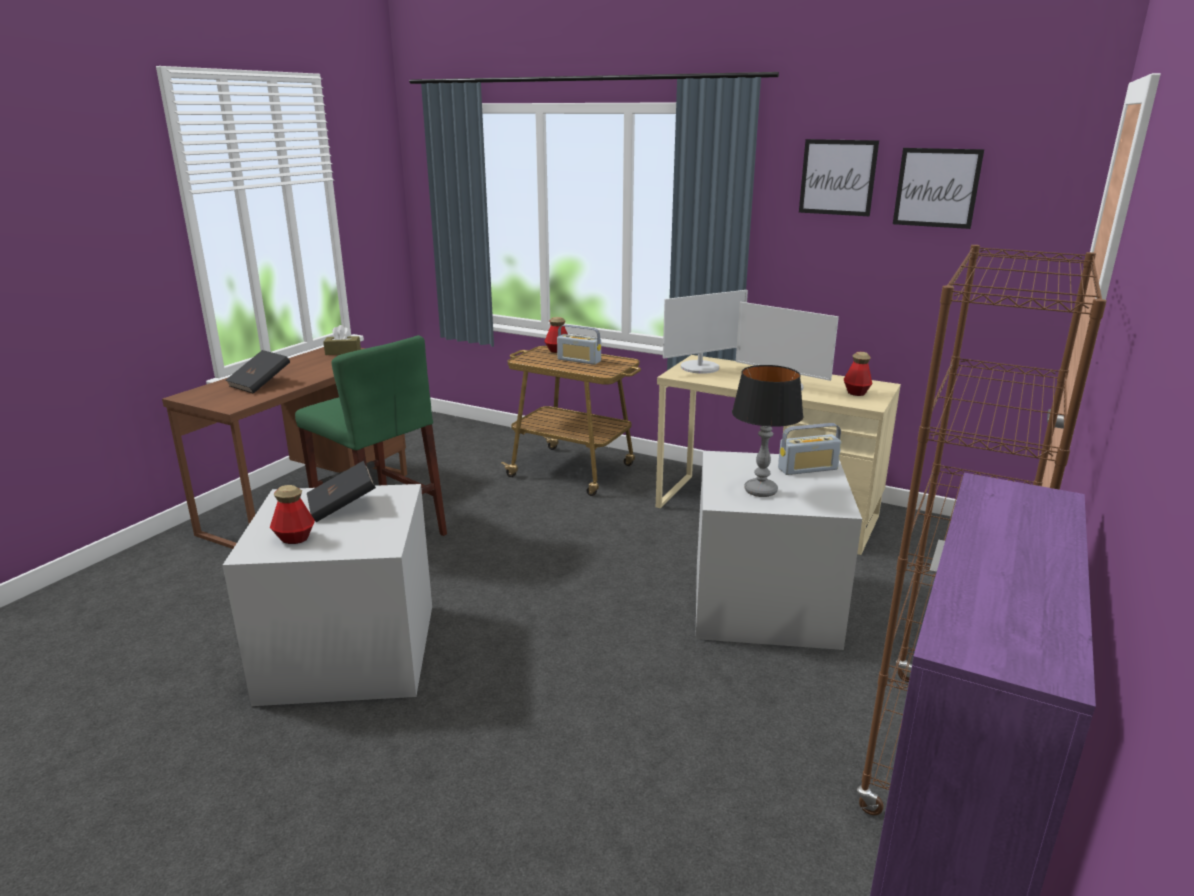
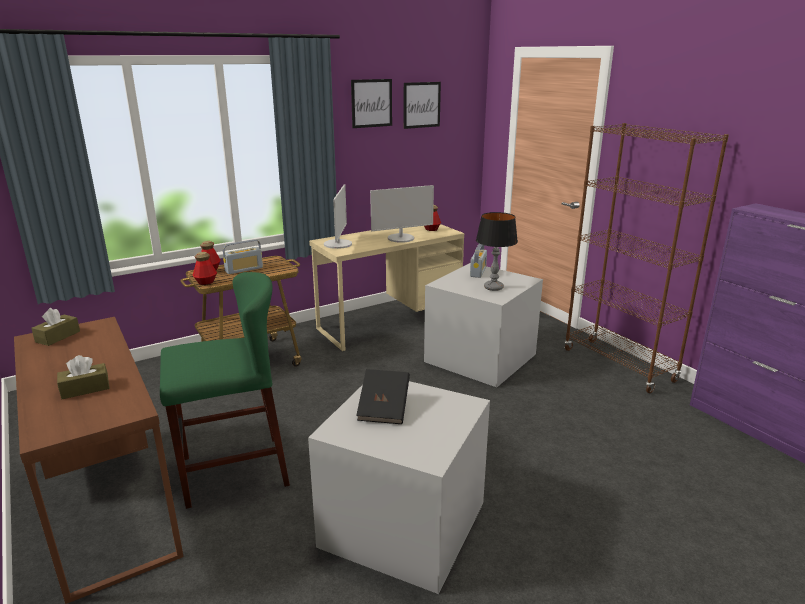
camera: 60 degrees left, 0 degrees up
black book [225,350,290,394] -> brown tissue box [57,355,110,399]
bottle [270,485,315,544] -> bottle moved to [192,252,217,285]

